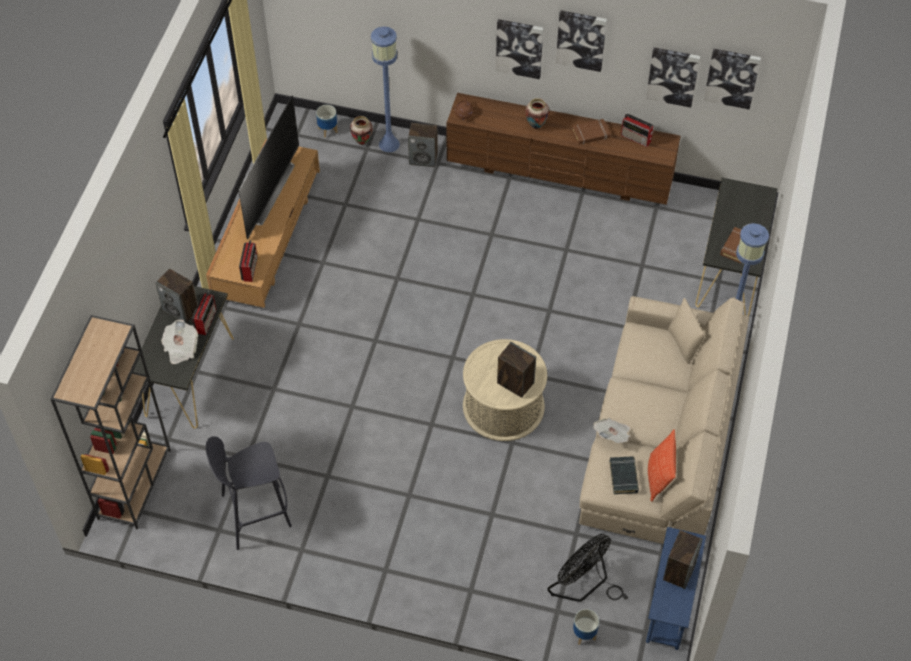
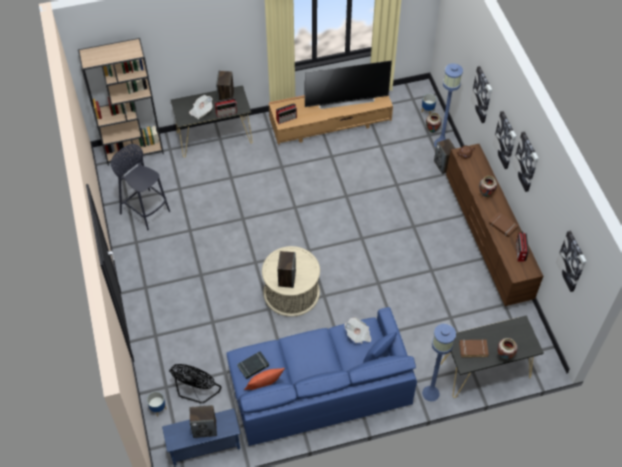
camera: 60 degrees right, 0 degrees up
beige sofa [579,296,749,544] -> blue sofa [226,307,417,446]
newspaper [593,418,630,443] -> newspaper moved to [345,318,372,343]
picture [646,47,700,108] -> picture moved to [471,66,492,123]
none -> vase [498,338,517,360]

